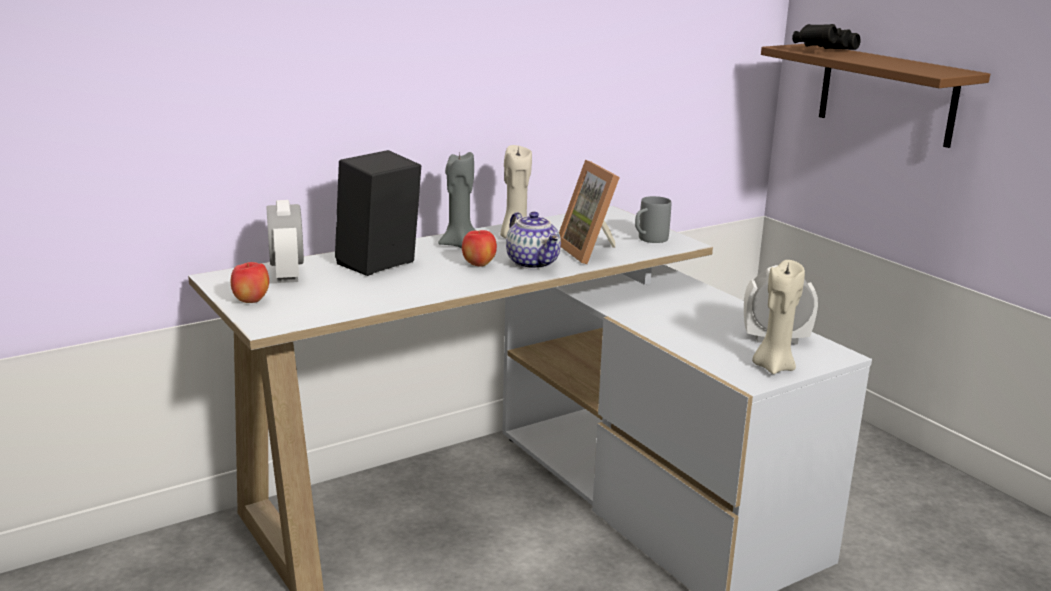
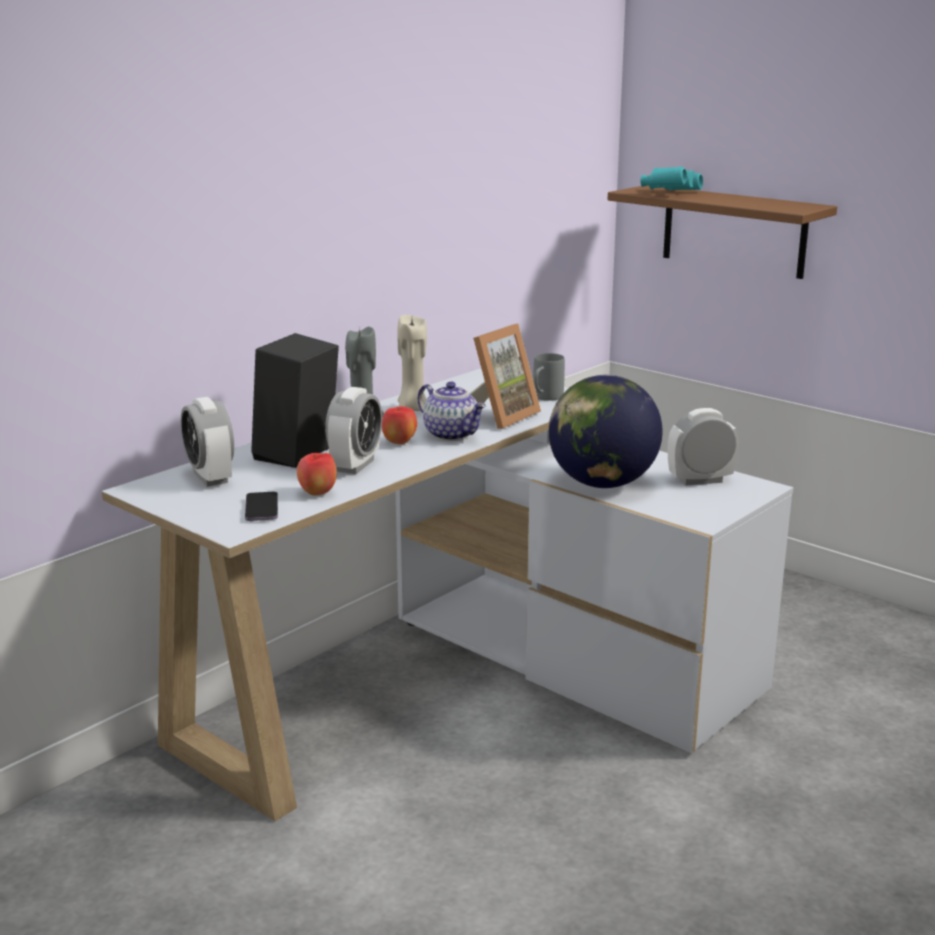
camera: 15 degrees left, 0 degrees up
apple [231,262,269,303] -> apple moved to [297,453,337,496]
picture frame [559,160,620,264] -> picture frame turned 105 degrees counterclockwise [469,323,541,429]
beige candle [752,260,805,374] -> none
black binoculars [792,24,861,50] -> turquoise binoculars [640,166,703,191]
none -> phone [245,492,278,521]
none -> alarm clock [325,387,382,474]
none -> globe [549,375,662,488]

